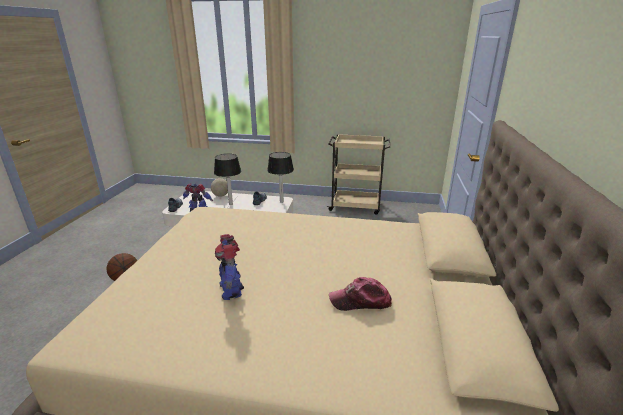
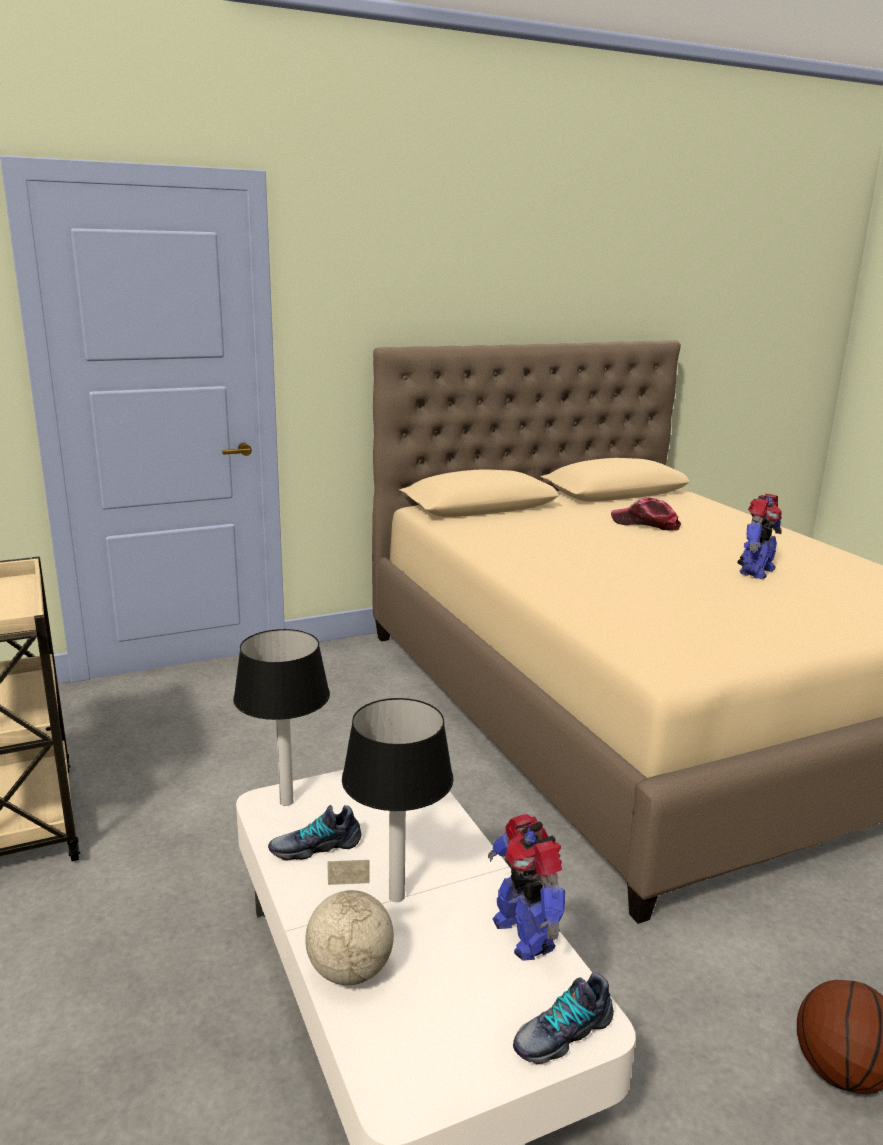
camera: 125 degrees left, 5 degrees down
cap [329,277,392,311] -> cap turned 150 degrees clockwise [611,498,681,531]

